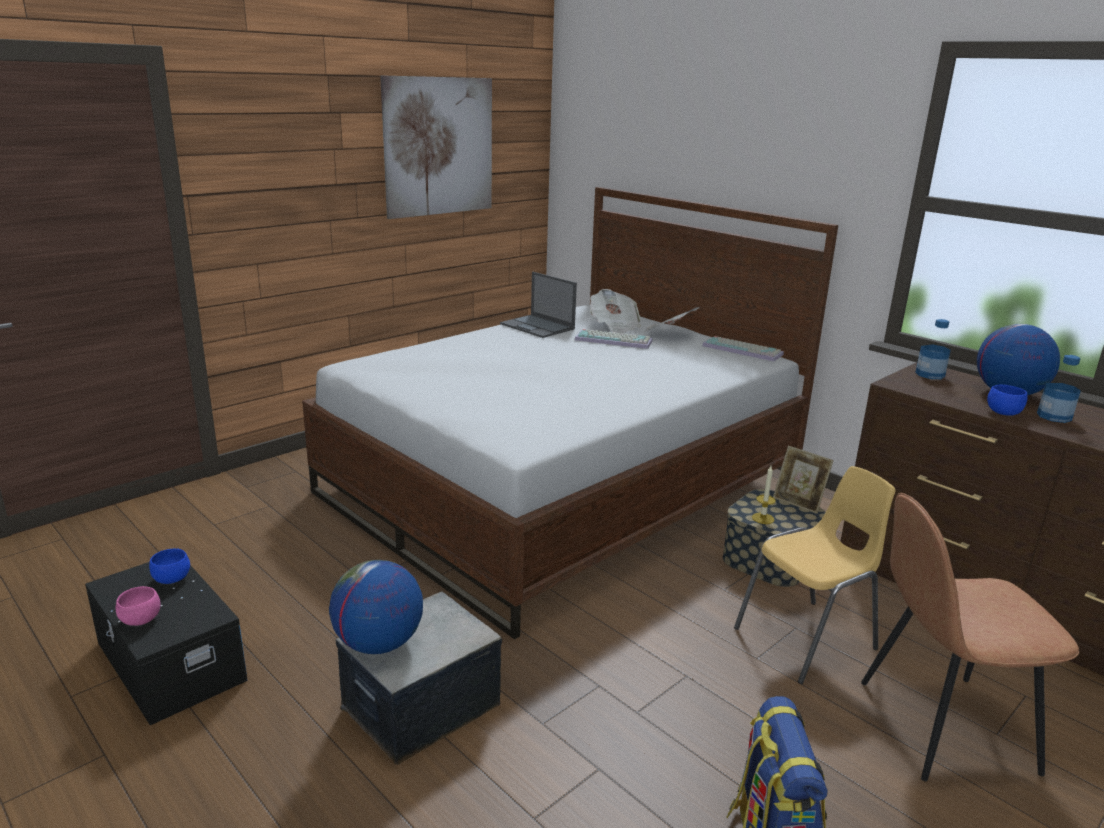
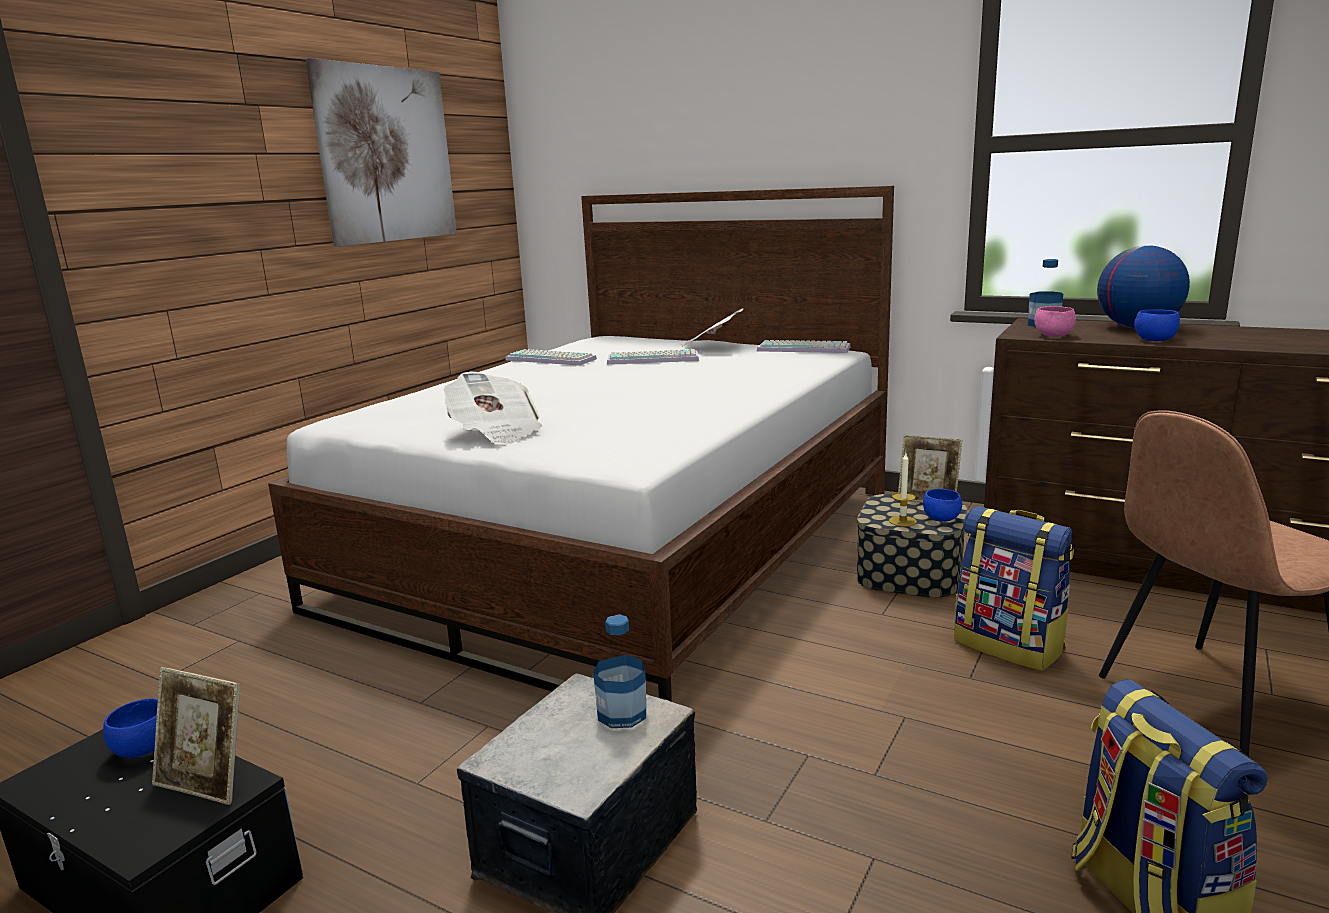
camera: 15 degrees left, 5 degrees down
pink bowl [116,586,160,626] -> pink bowl moved to [1034,306,1076,337]
globe [329,560,423,654] -> none
laptop [500,272,577,338] -> keyboard [506,349,597,366]
newspaper [590,289,641,334] -> newspaper moved to [444,372,542,446]
yellow chair [734,466,895,684] -> backpack [954,506,1074,671]
bottle [1037,355,1081,423] -> bottle moved to [593,614,646,728]
none -> picture frame [152,667,240,805]
none -> blue bowl [923,489,962,522]

